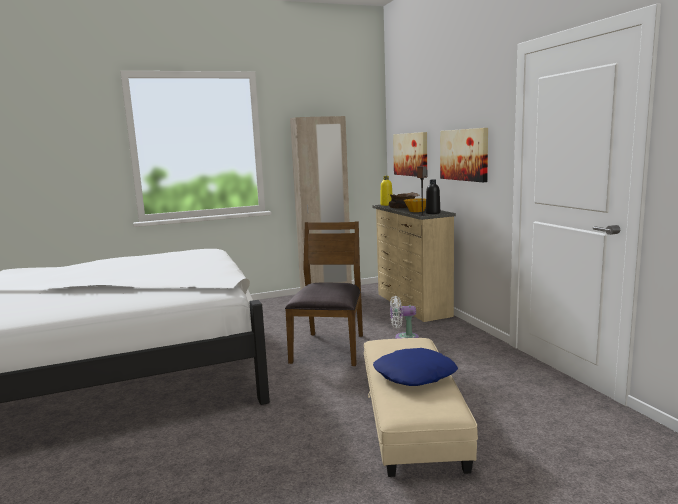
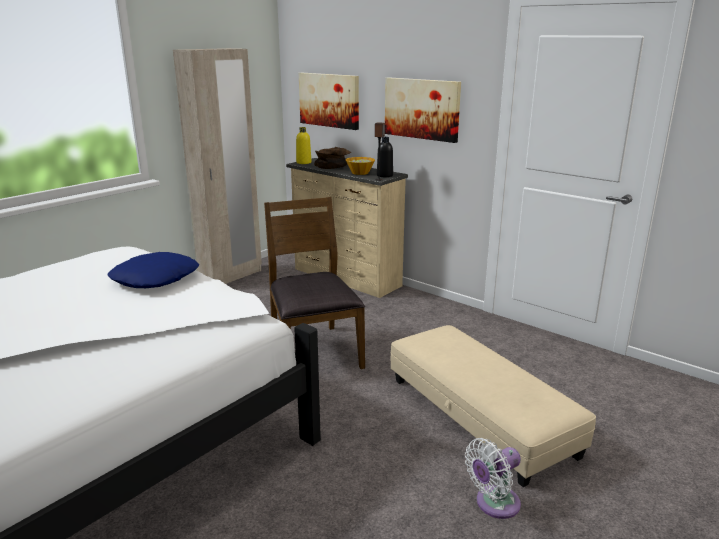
camera: 30 degrees left, 10 degrees up
blue pillow [373,348,458,386] -> blue pillow moved to [108,252,199,288]
white fan [390,296,419,339] -> white fan moved to [465,438,521,519]

